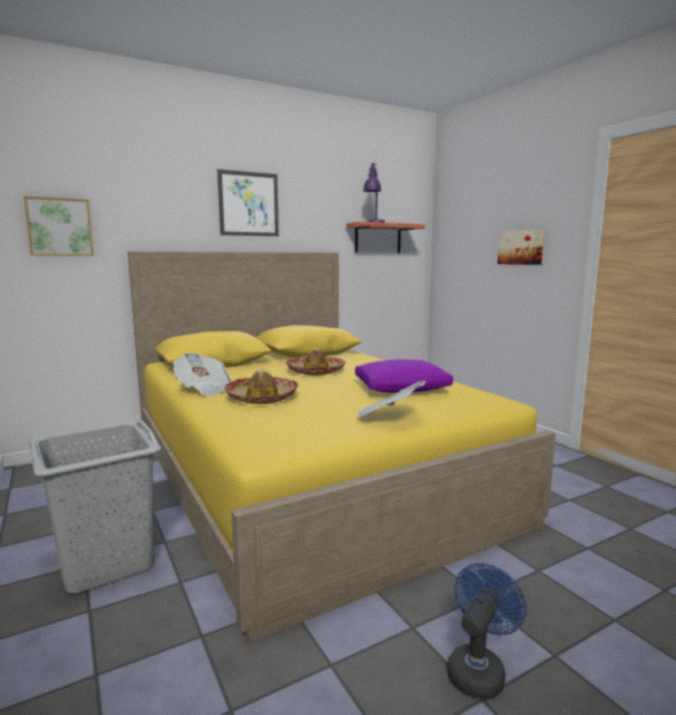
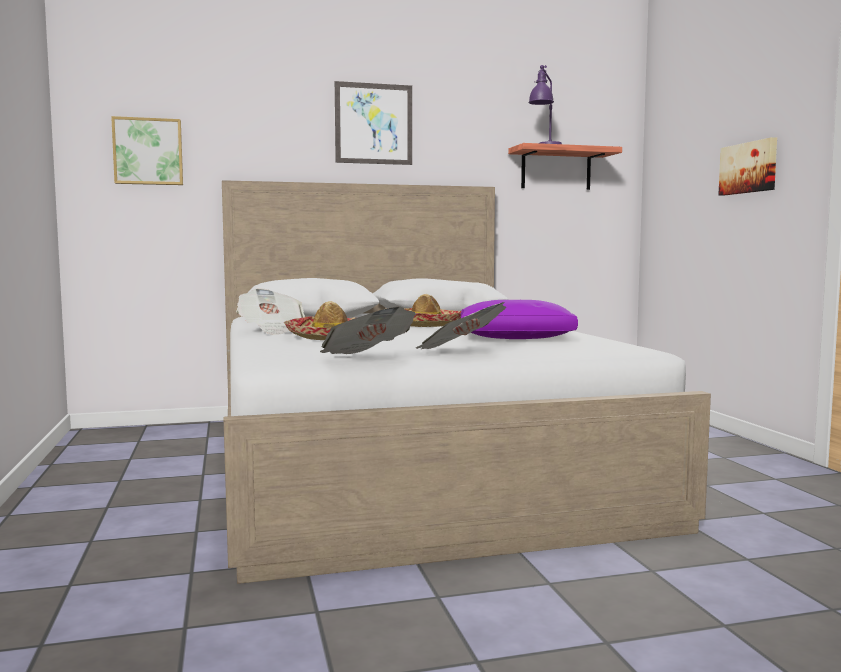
camera: 15 degrees right, 5 degrees down
grey laundry basket [28,420,161,594] -> none
yellow bed [128,252,556,643] -> white bed [222,180,711,584]
blue fan [447,563,527,699] -> none
none -> newspaper [320,306,416,354]

